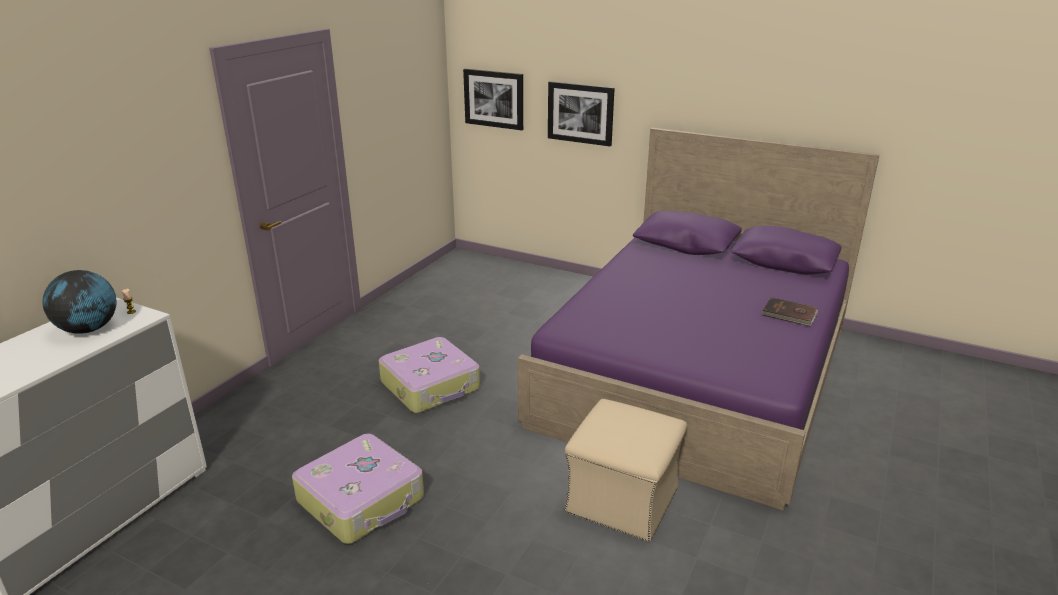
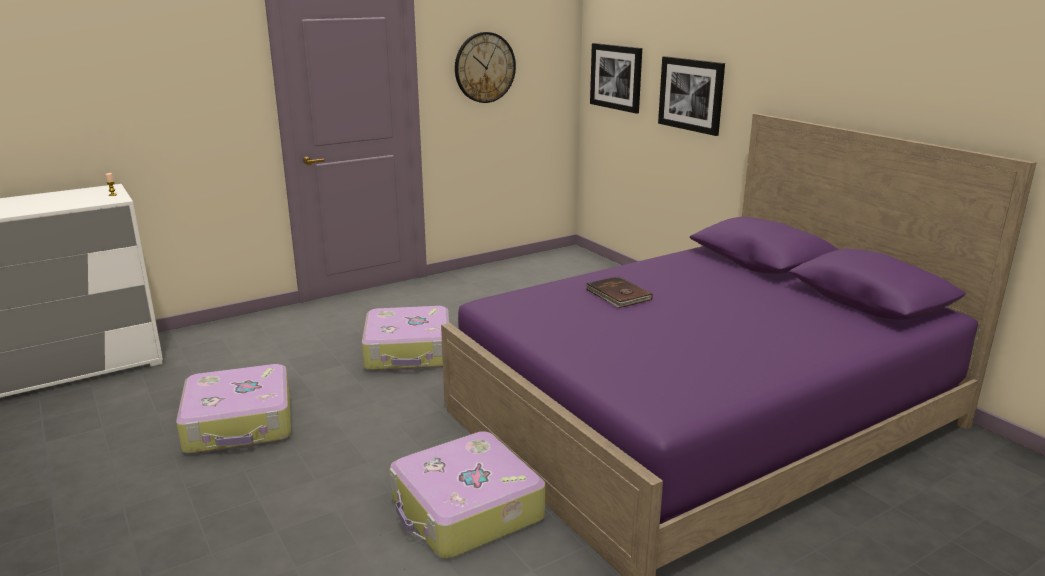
camera: 30 degrees right, 5 degrees down
globe [42,270,117,334] -> none
beige ottoman [565,399,687,542] -> suitcase [390,431,545,559]
brown book [761,297,818,326] -> brown book moved to [586,276,653,308]
none -> wall clock [455,32,516,103]

